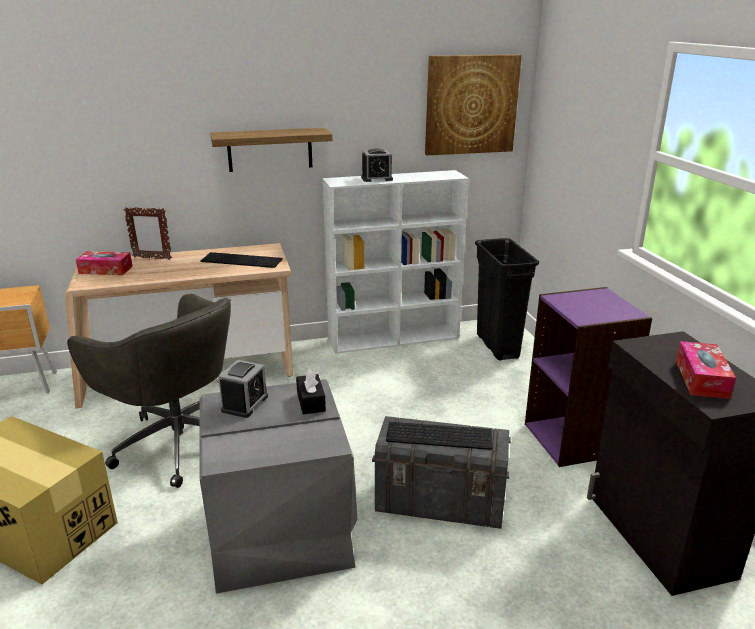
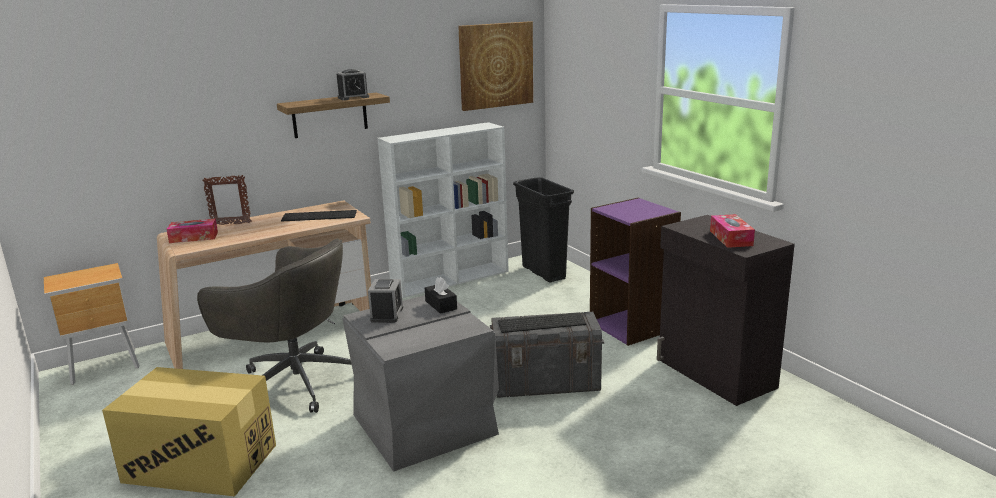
camera: 15 degrees left, 5 degrees down
alarm clock [361,148,393,182] -> alarm clock moved to [337,69,369,100]

